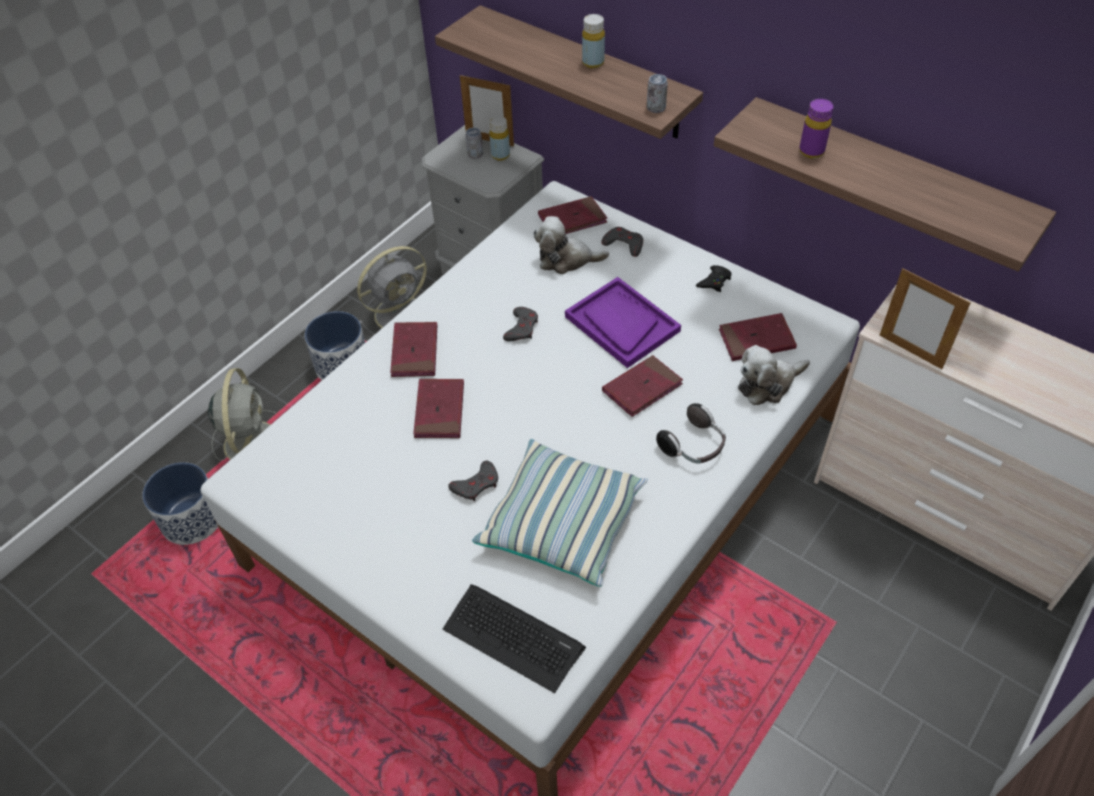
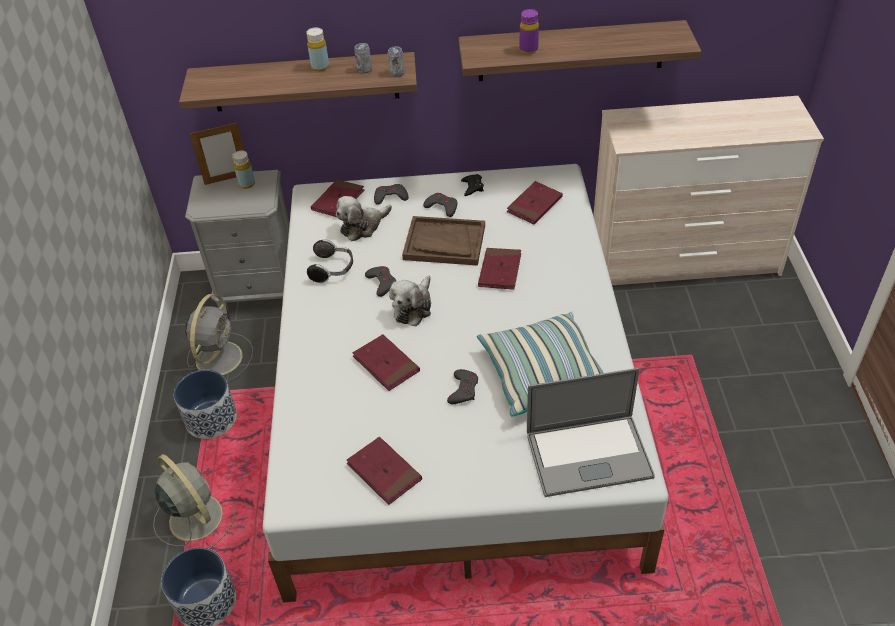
camera: 40 degrees left, 5 degrees down
red book [390,322,437,377] -> red book moved to [347,437,422,505]
keyboard [443,584,586,693] -> laptop [527,368,655,497]
can [466,128,483,159] -> can moved to [354,43,372,74]
purple tray [565,277,681,368] -> brown tray [402,216,485,266]
headphones [656,403,726,464] -> headphones moved to [307,239,353,283]
plush toy [738,345,810,405] -> plush toy moved to [389,275,431,326]
picture frame [879,268,971,369] -> none
none -> grey game controller [423,193,458,217]

